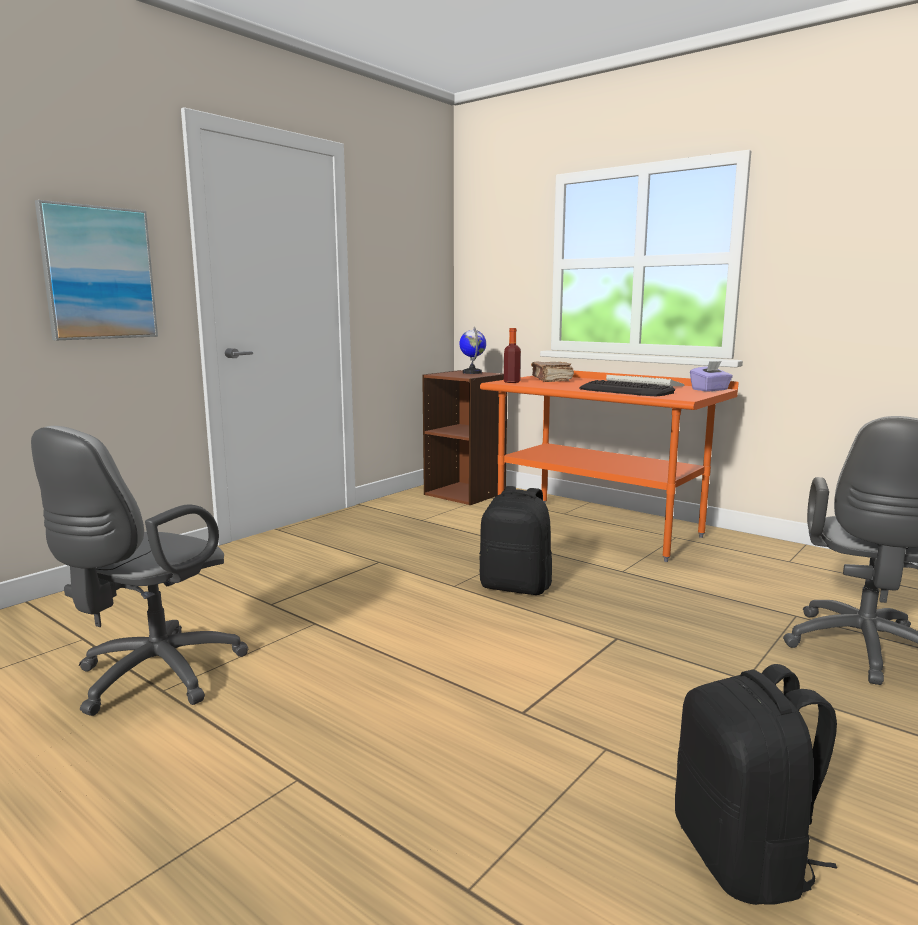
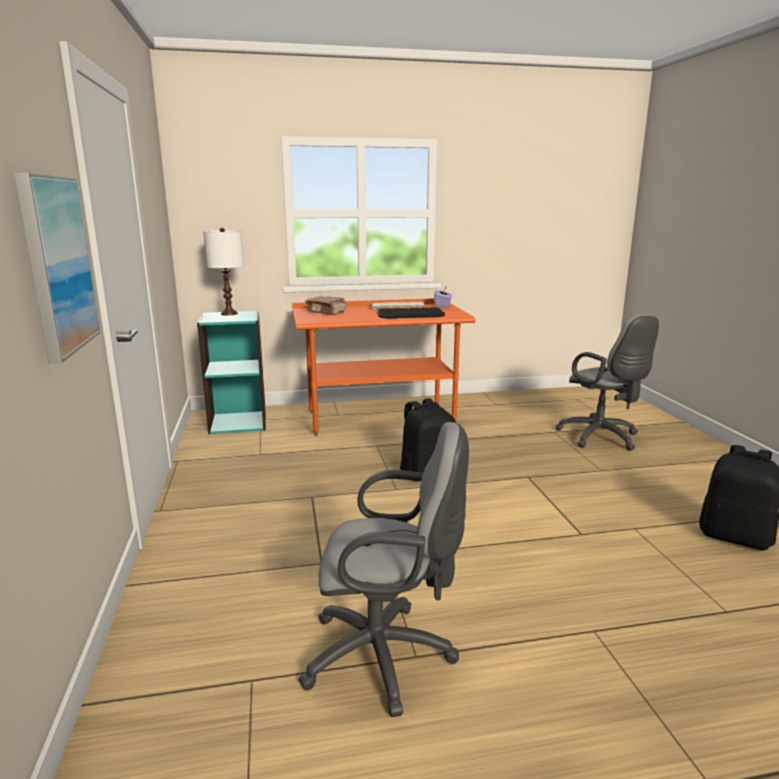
camera: 50 degrees left, 5 degrees up
grey office chair [31,426,249,716] -> grey office chair turned 60 degrees counterclockwise [299,422,469,717]
brown bookcase [422,370,507,505] -> turquoise bookcase [197,311,266,434]
globe [459,327,486,374] -> white table lamp [203,228,244,316]
bottle [504,328,521,383] -> none

